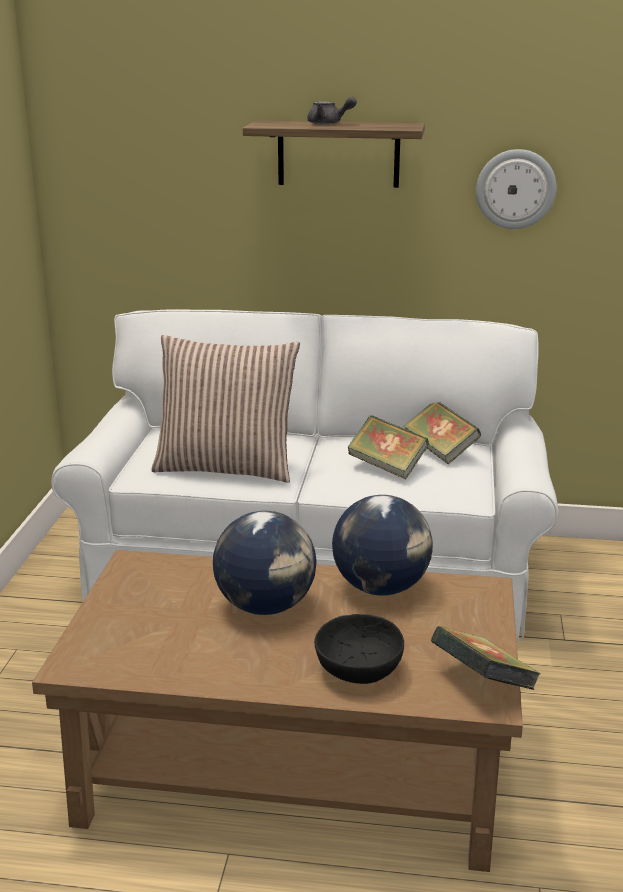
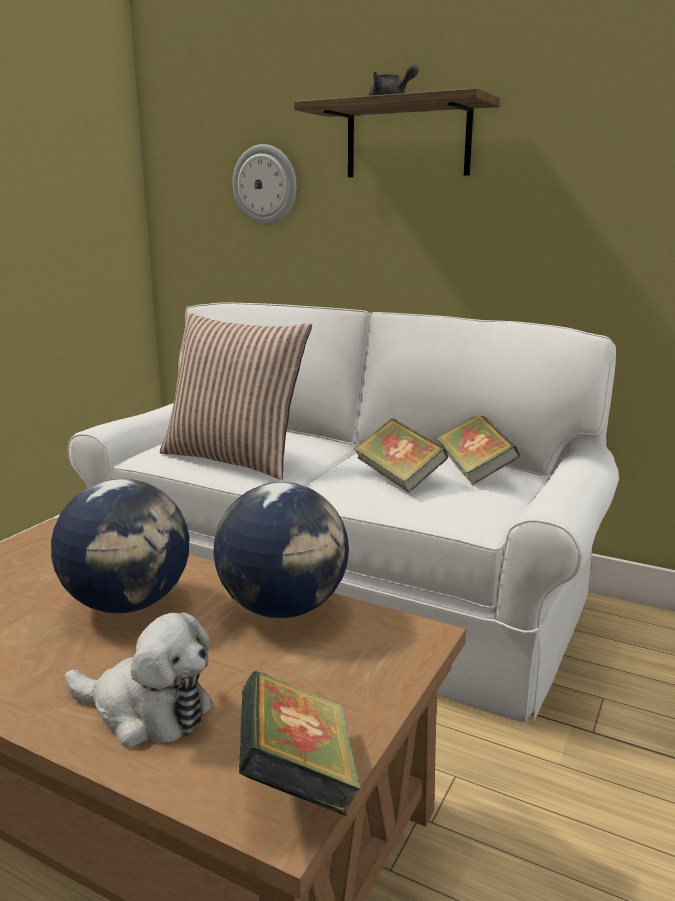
camera: 20 degrees right, 5 degrees down
black bowl [314,614,404,684] -> plush toy [65,612,212,747]
wall clock [476,149,556,229] -> wall clock moved to [232,144,296,225]

